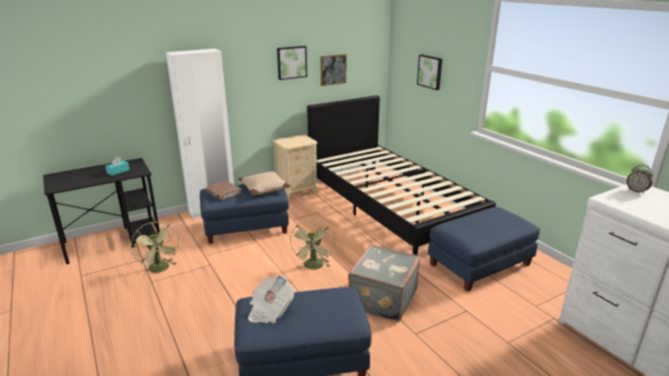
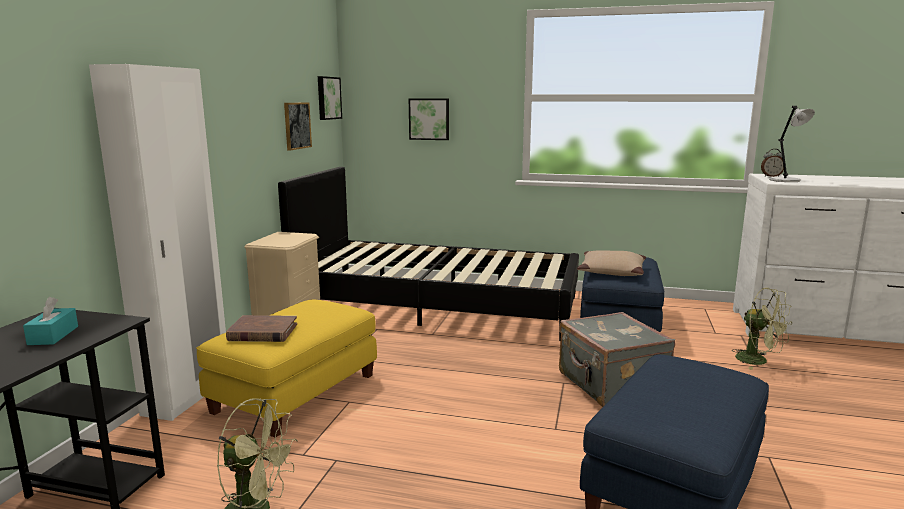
camera: 45 degrees left, 10 degrees down
blue ottoman [200,184,289,244] -> yellow ottoman [196,300,377,437]
beige pillow [238,171,291,195] -> beige pillow moved to [577,250,646,276]
newspaper [248,275,294,323] -> none
picture [277,46,307,80] -> picture moved to [318,76,342,120]
green fan [290,220,335,270] -> green fan moved to [733,288,792,370]
none -> grey table lamp [769,106,815,182]

